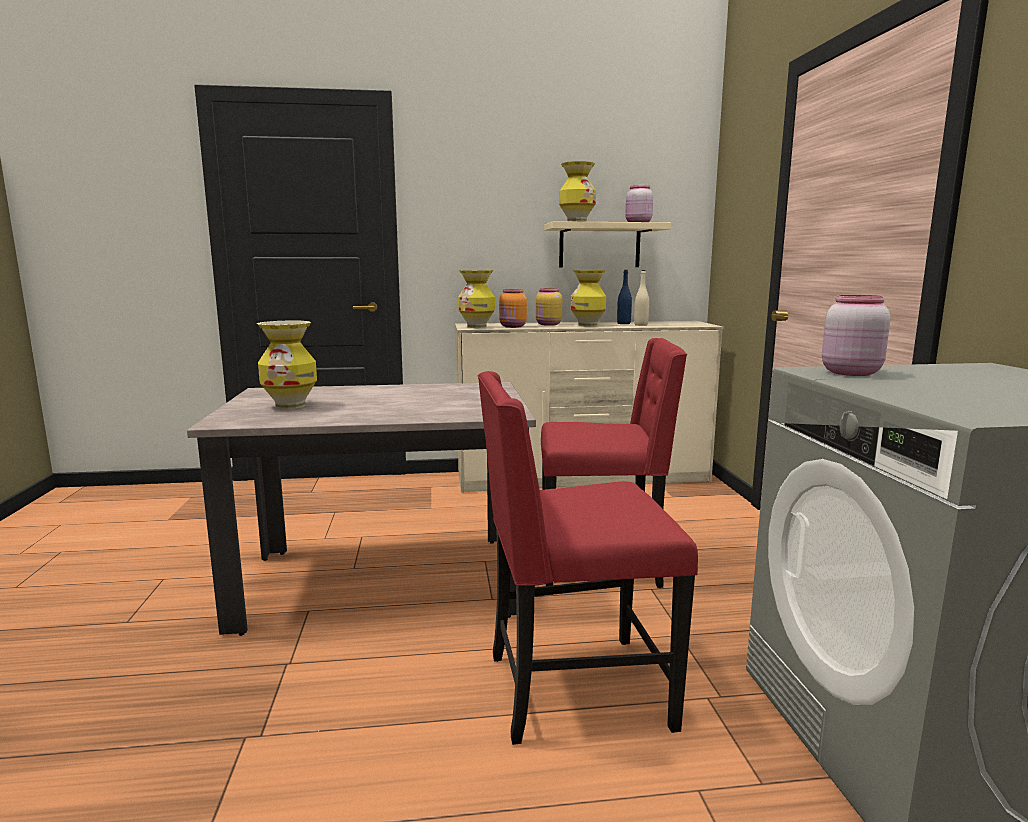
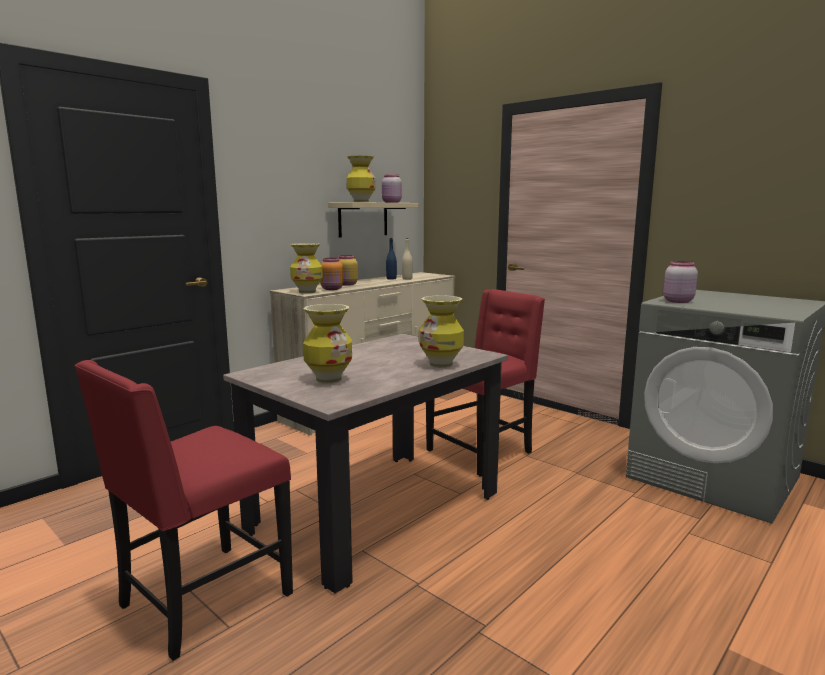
camera: 40 degrees left, 0 degrees up
red chair [477,371,698,745] -> red chair moved to [74,360,293,661]
vase [571,270,606,327] -> vase moved to [419,296,464,368]

